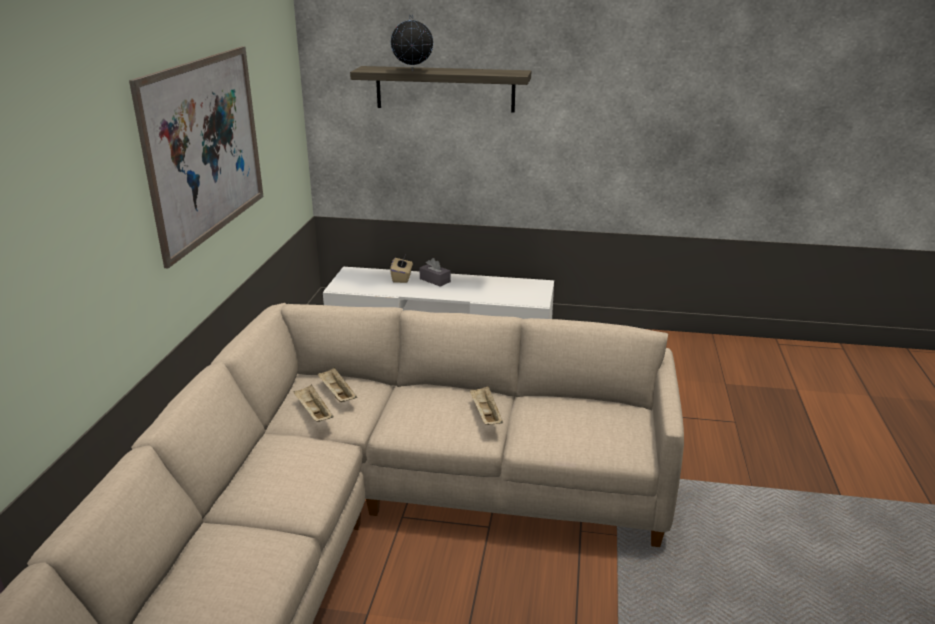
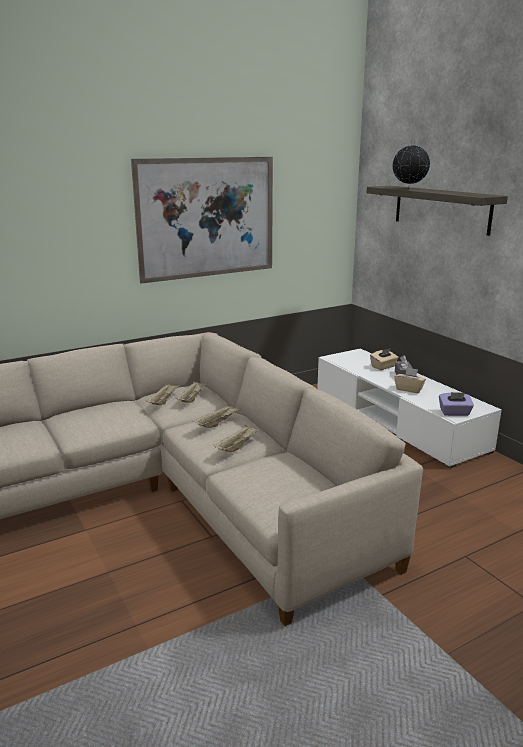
camera: 50 degrees right, 5 degrees down
none -> beige tray [193,404,241,428]
none -> beige tissue box [394,367,426,393]
none -> purple tissue box [439,392,474,416]

